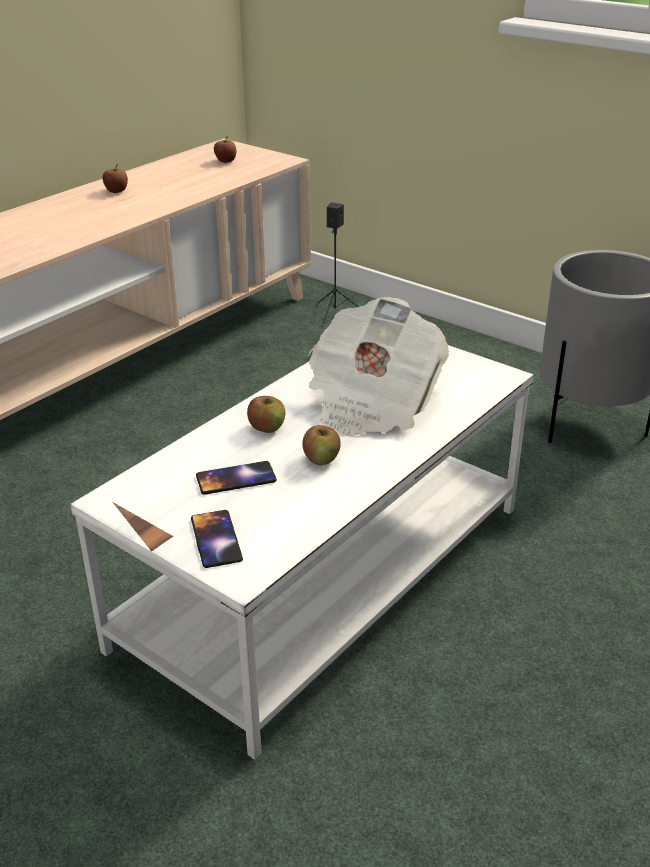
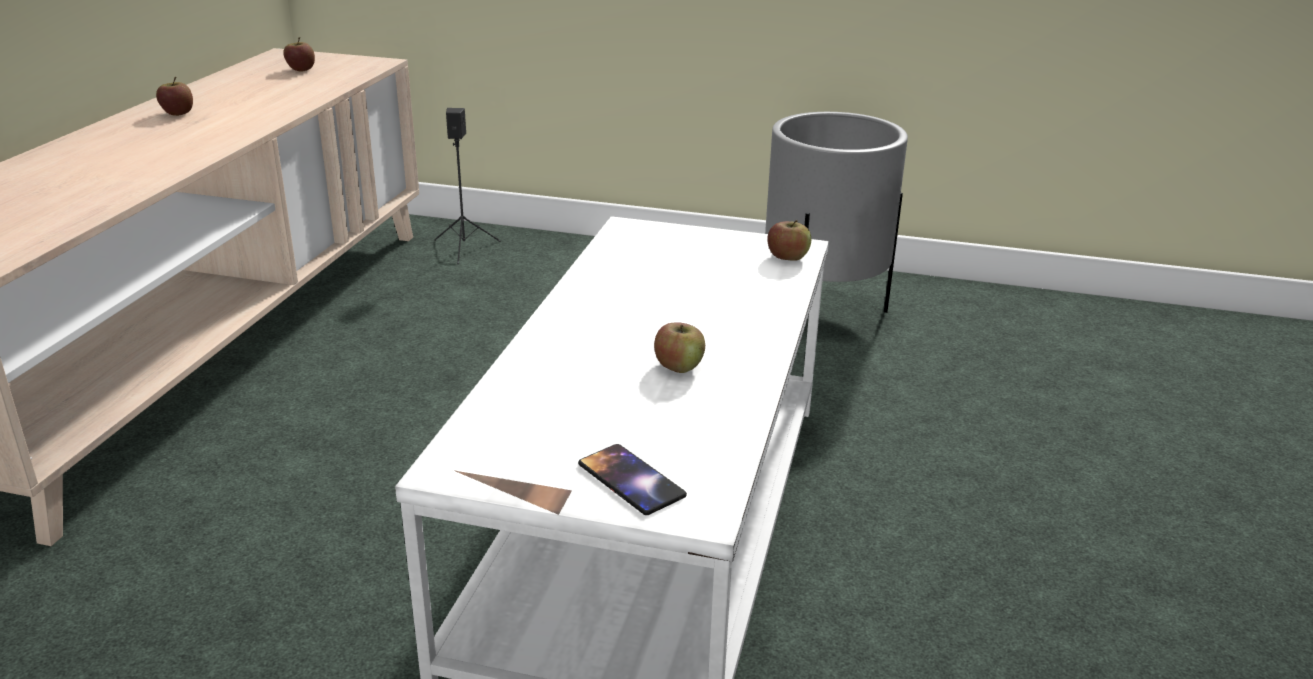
camera: 25 degrees left, 5 degrees down
phone [196,461,277,495] -> none
apple [247,396,285,433] -> apple moved to [767,220,811,261]
newspaper [308,297,449,437] -> none

